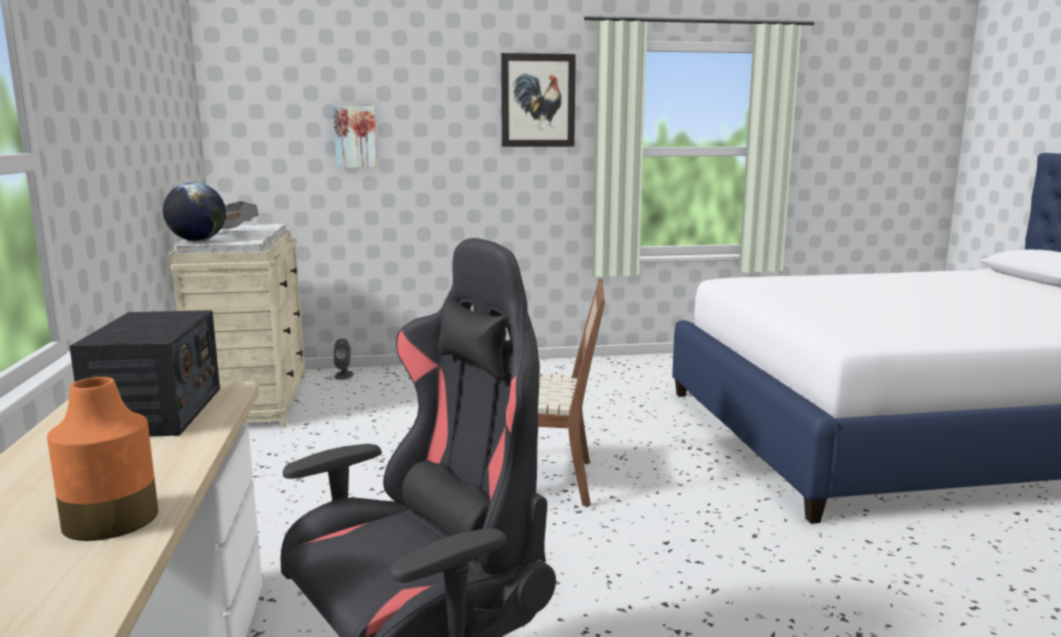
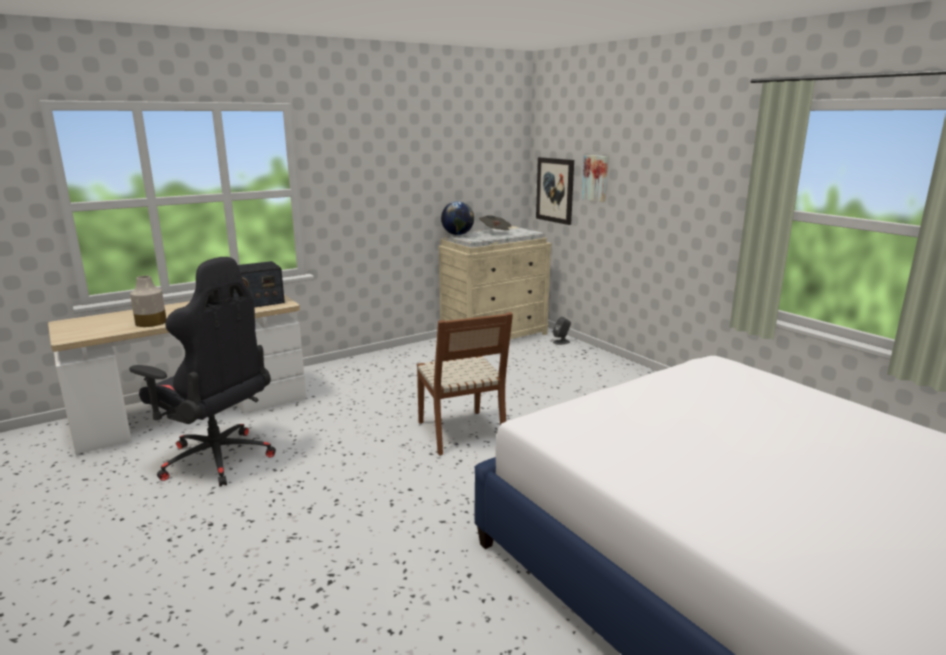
camera: 65 degrees right, 5 degrees up
orange vase [47,377,158,541] -> beige vase [130,276,166,327]
picture [501,53,576,147] -> picture moved to [536,157,574,225]

